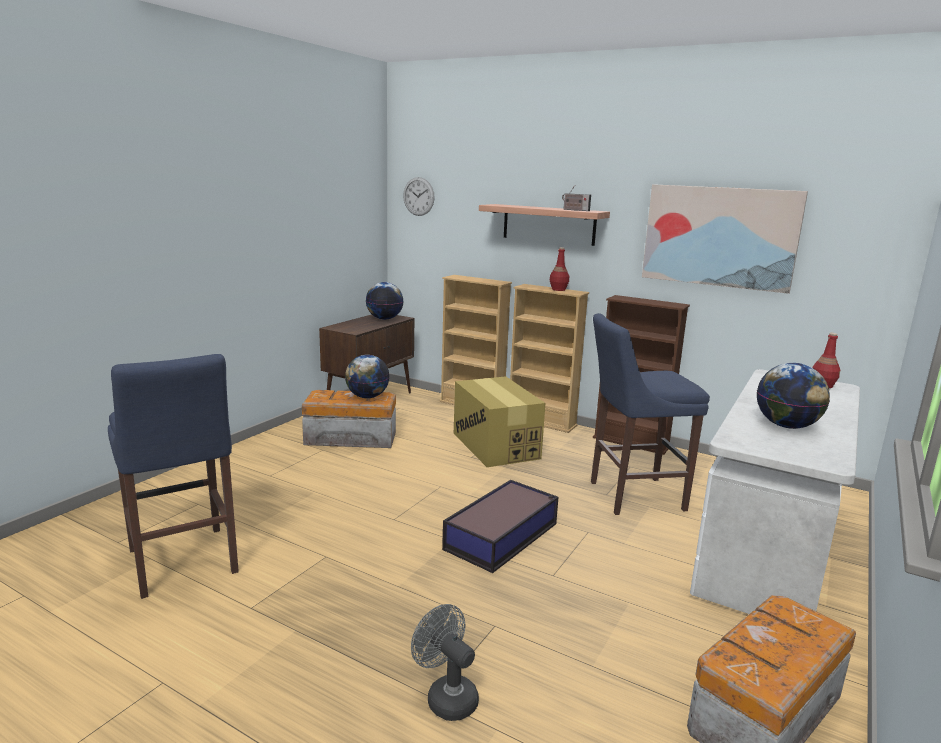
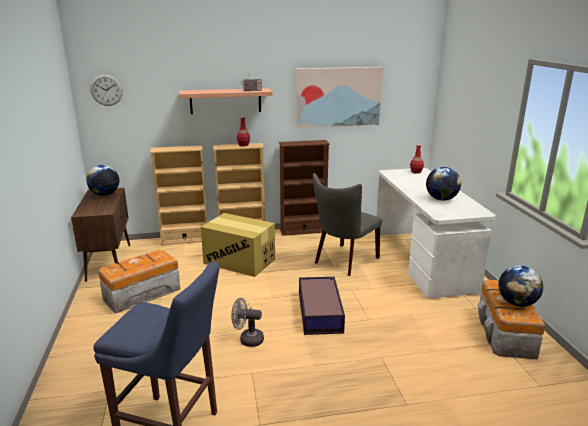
camera: 40 degrees left, 5 degrees up
globe [345,355,390,398] -> globe moved to [498,265,543,307]
grey fan [411,604,479,721] -> grey fan moved to [231,298,264,347]
blue stool [591,313,710,515] -> grey chair [313,173,382,276]

